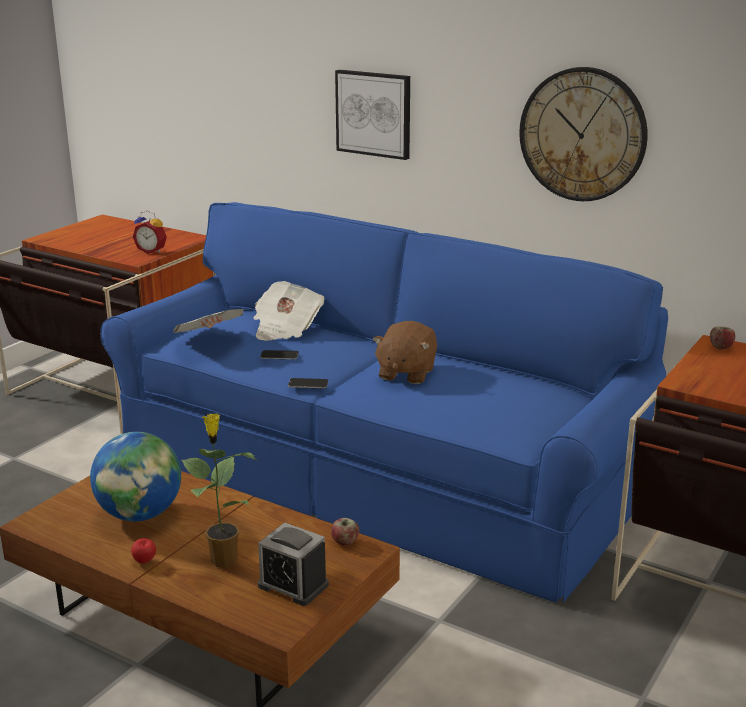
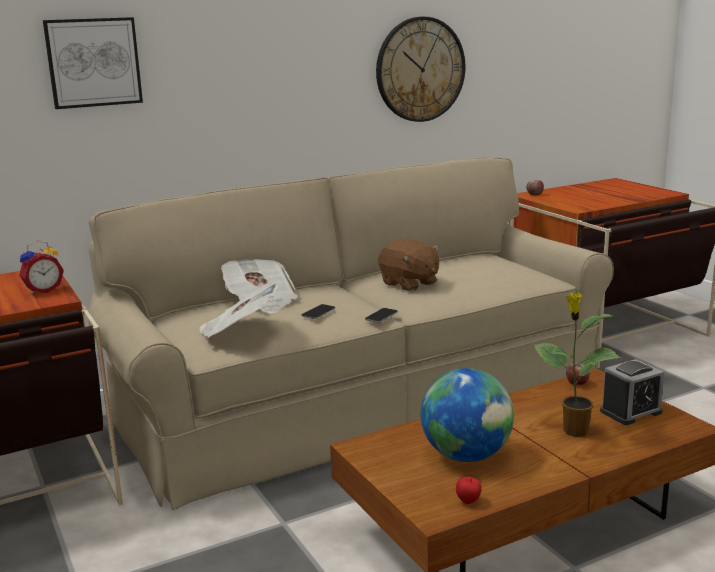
camera: 60 degrees left, 5 degrees down
blue sofa [100,202,668,603] -> beige sofa [88,157,614,510]
apple [131,538,156,564] -> apple moved to [456,477,482,504]
picture [335,70,410,160] -> picture moved to [43,17,143,109]

